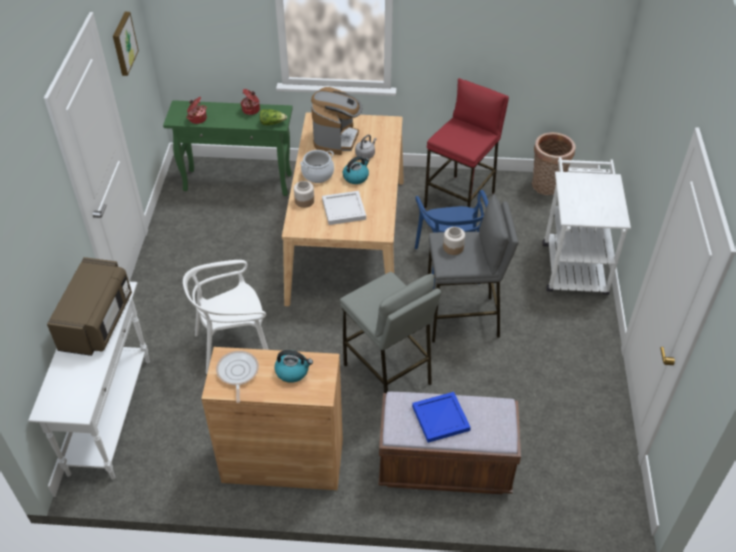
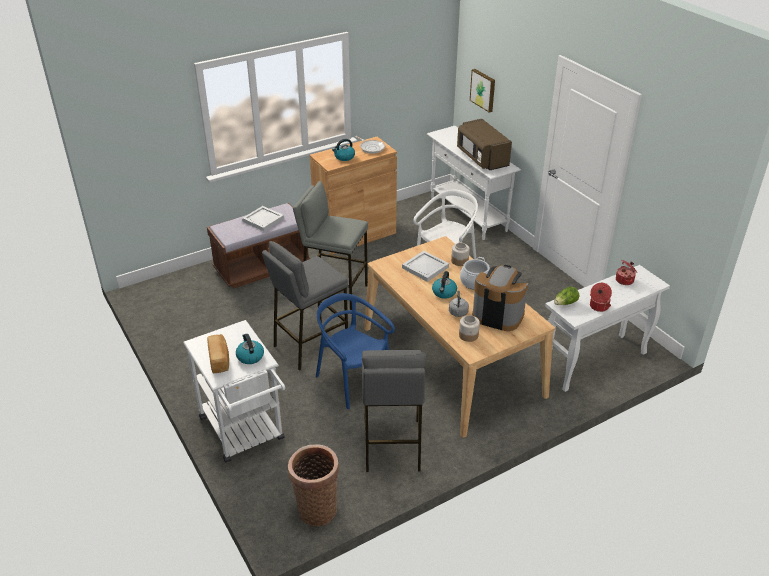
camera: 145 degrees right, 10 degrees down
picture [113,12,139,76] -> picture moved to [470,69,495,112]
green console table [163,100,293,196] -> white console table [545,265,670,392]
coffee machine [311,87,362,155] -> coffee machine turned 135 degrees clockwise [472,265,528,331]
blue tray [412,392,471,443] -> white tray [242,206,284,231]
red stool [424,78,509,208] -> grey stool [362,350,426,472]
jar [443,227,465,255] -> jar moved to [459,315,480,342]
none -> bread [207,334,229,374]
none -> kettle [236,334,264,364]

